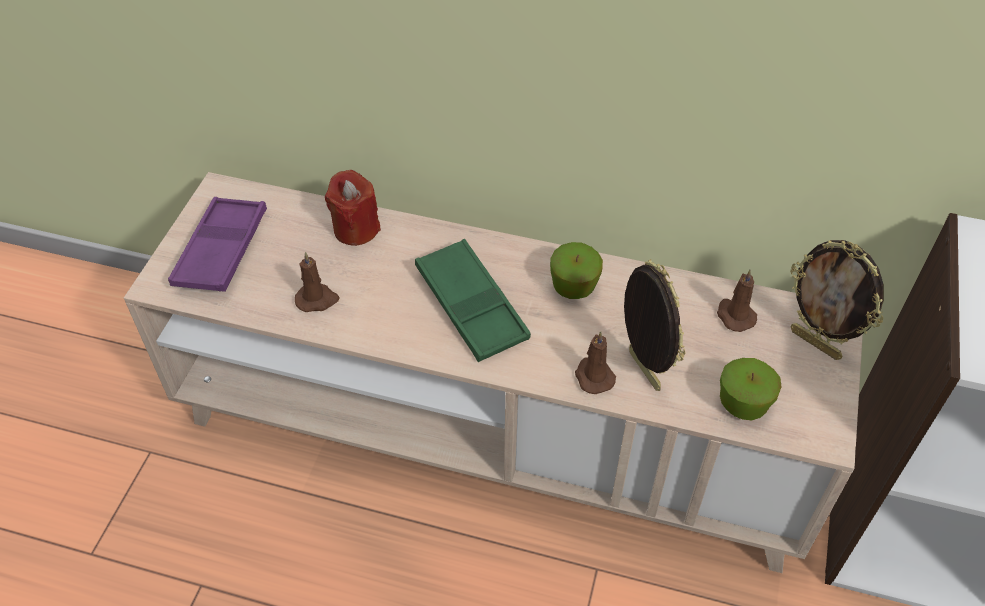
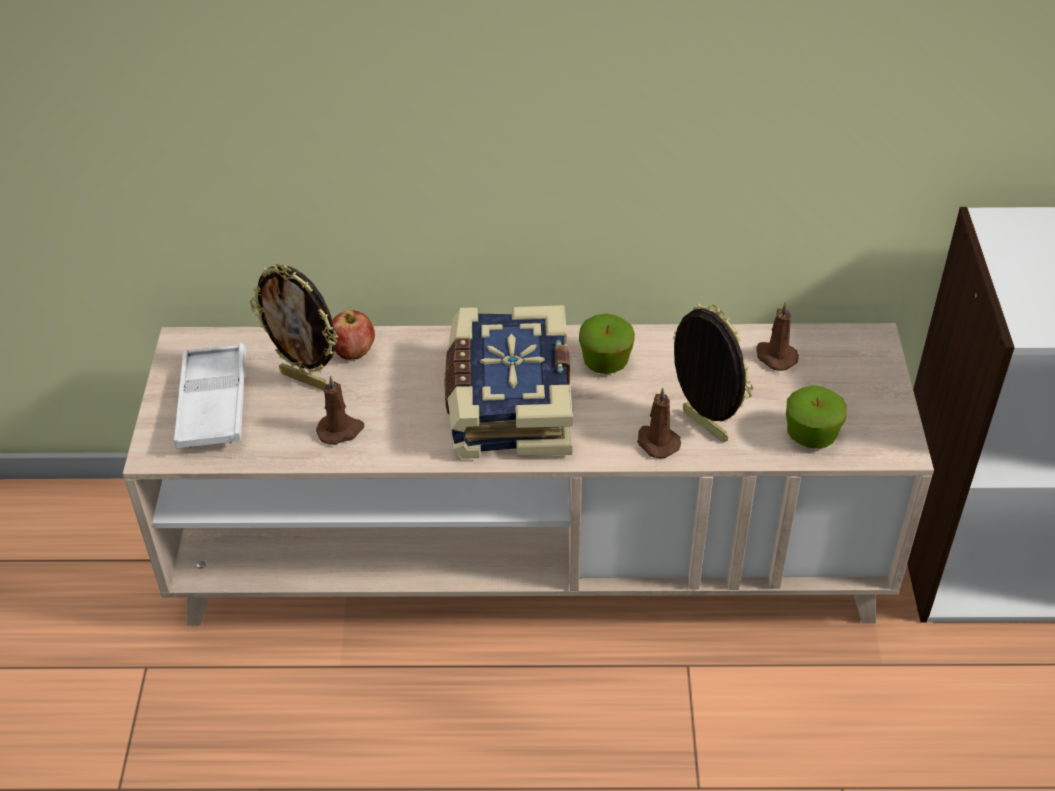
camera: 15 degrees left, 5 degrees down
purple tray [168,197,267,292] -> white tray [174,343,246,448]
red candle [325,169,381,246] -> apple [332,310,375,360]
green tray [415,239,531,362] -> book [445,305,573,459]
picture frame [790,240,884,360] -> picture frame moved to [250,264,338,390]

